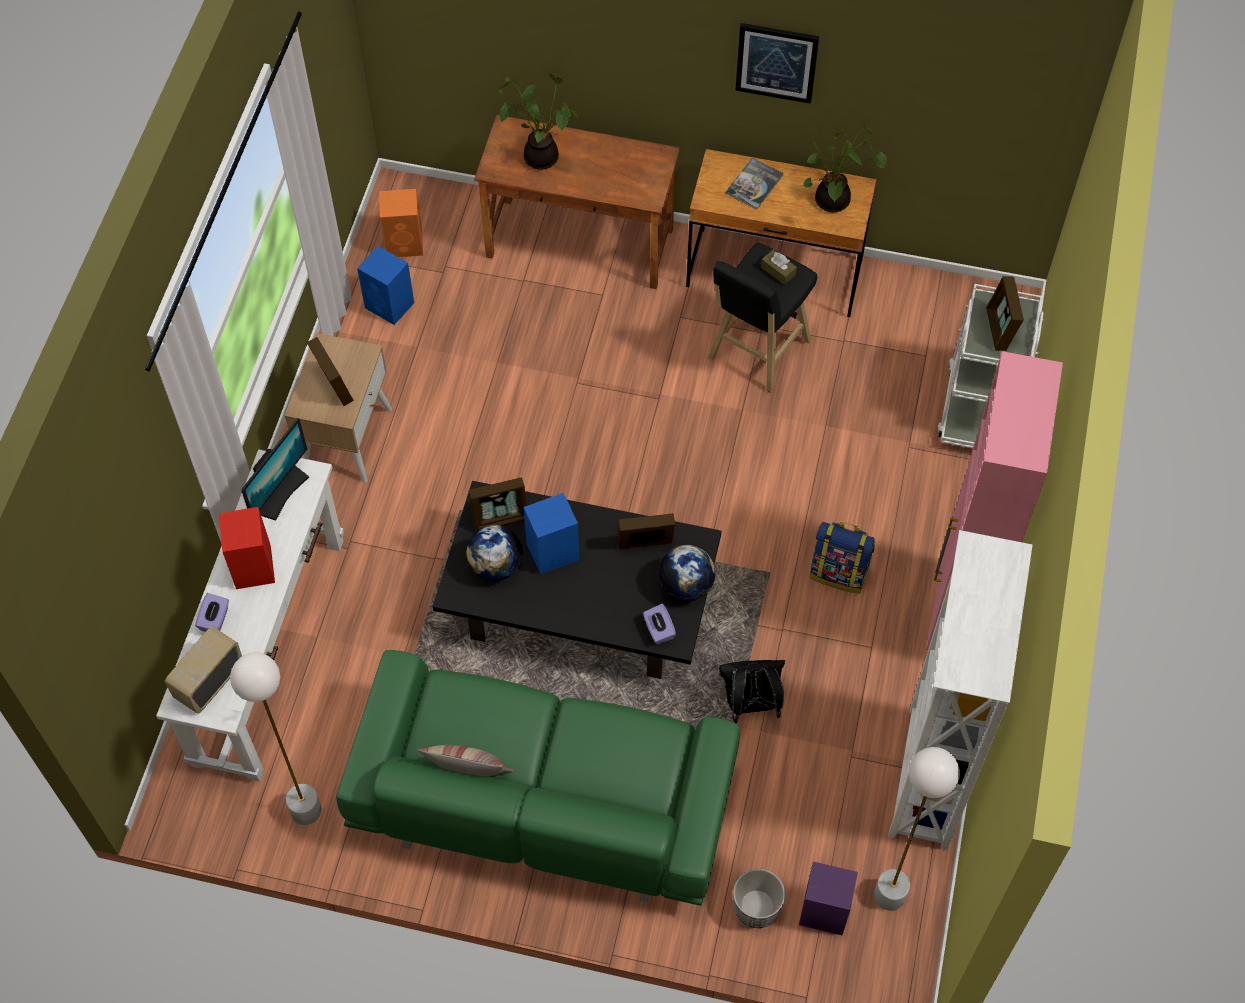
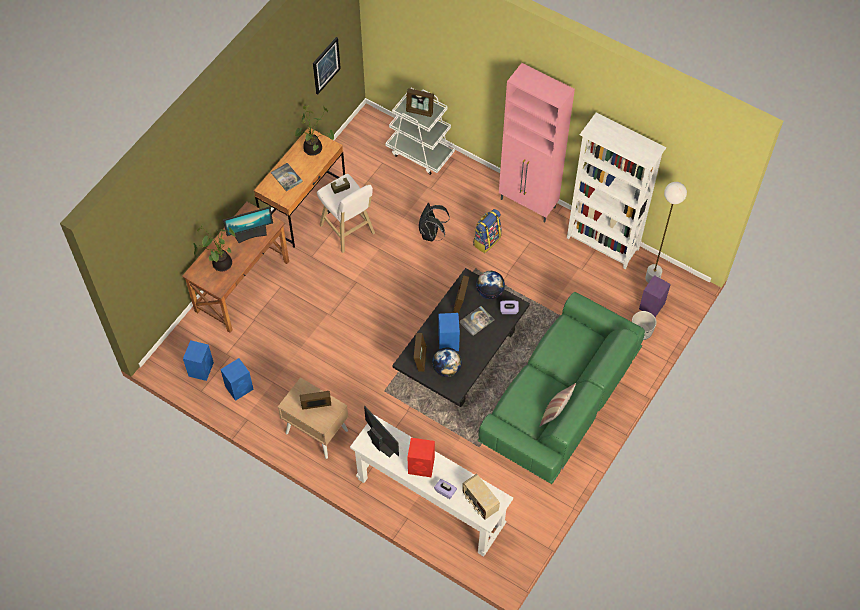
camera: 70 degrees left, 0 degrees up
white floor lamp [230,652,322,825] -> none
orange speaker [379,189,423,257] -> blue speaker [183,340,214,381]
black stool [708,243,817,393] -> white stool [317,174,375,253]
black backpack [719,660,785,723] -> black backpack moved to [419,203,450,241]
picture [735,23,819,104] -> picture moved to [313,37,341,94]
none -> monitor [223,207,273,243]
none -> book [459,306,495,336]

